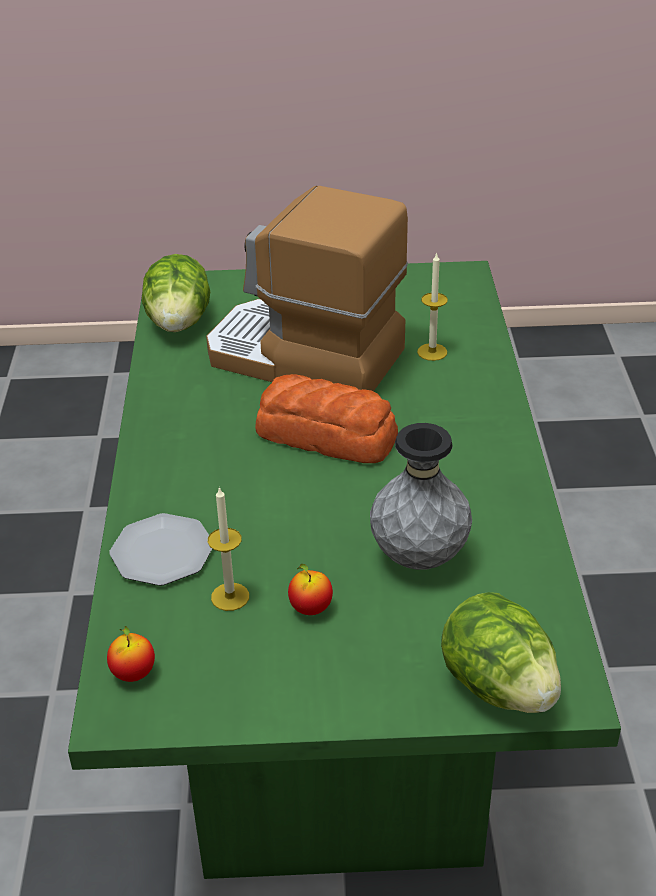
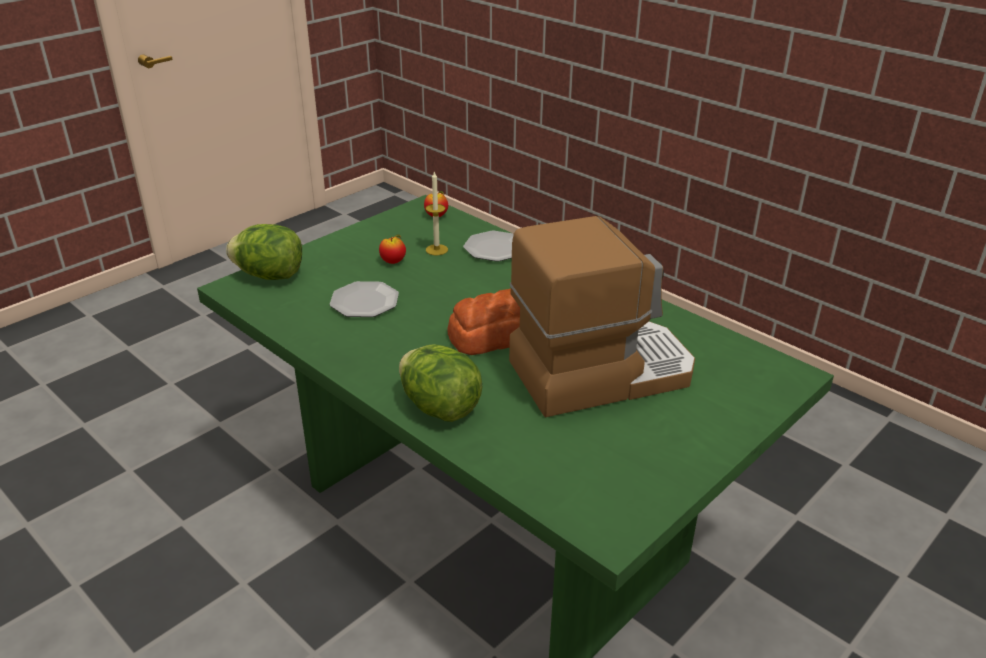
camera: 135 degrees right, 5 degrees down
lettuce [142,254,210,332] -> lettuce moved to [399,344,482,422]
grey vase [370,423,472,570] -> plate [330,281,399,317]
candle [417,252,448,361] -> none

